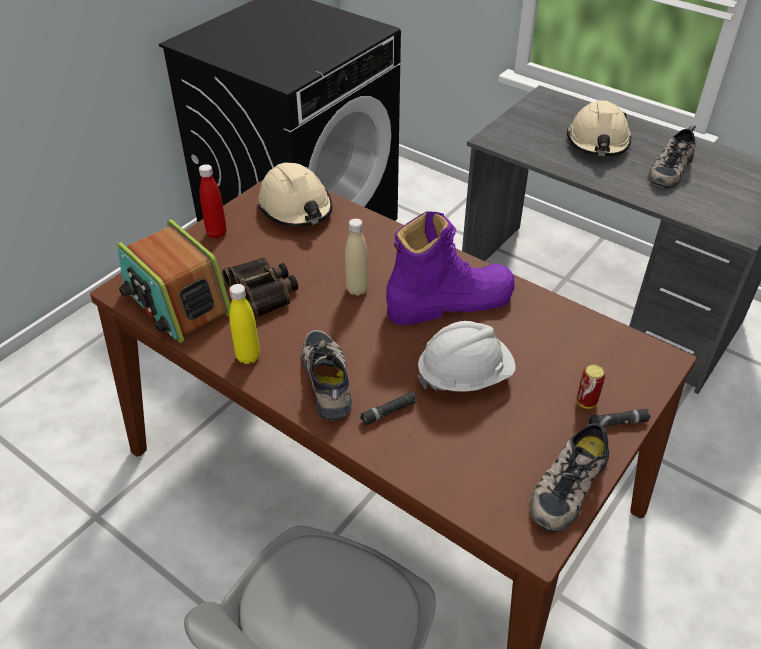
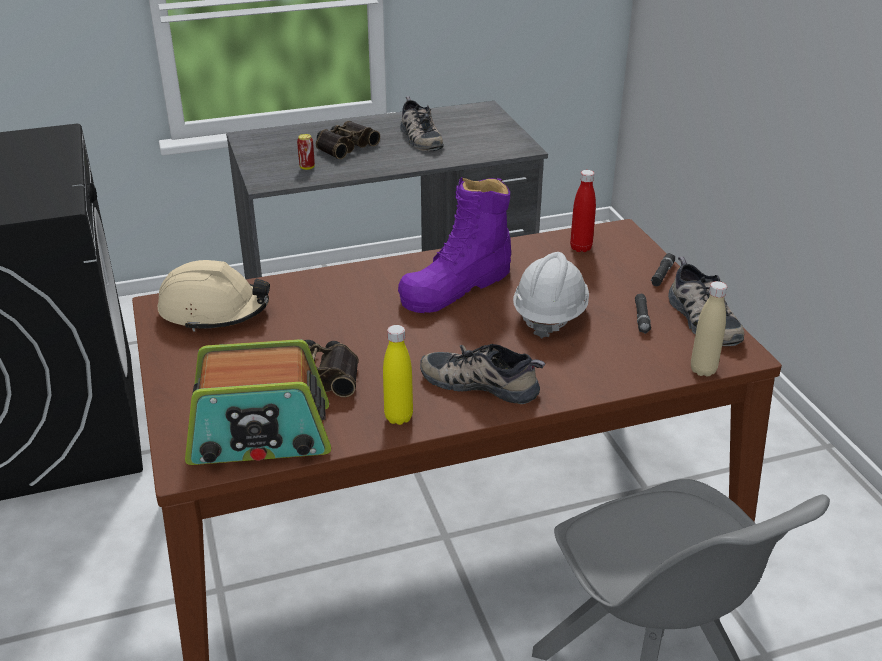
camera: 55 degrees left, 10 degrees down
red bottle [199,164,227,239] -> red bottle moved to [570,170,596,252]
beige bottle [345,218,369,296] -> beige bottle moved to [691,281,727,377]
black flashlight [360,392,417,425] -> black flashlight moved to [635,294,651,334]
purple boot [386,211,515,325] -> purple boot turned 150 degrees counterclockwise [398,177,511,313]
beige hard hat [567,100,631,156] -> binoculars [316,121,380,159]
can [576,365,605,409] -> can moved to [297,134,315,170]

